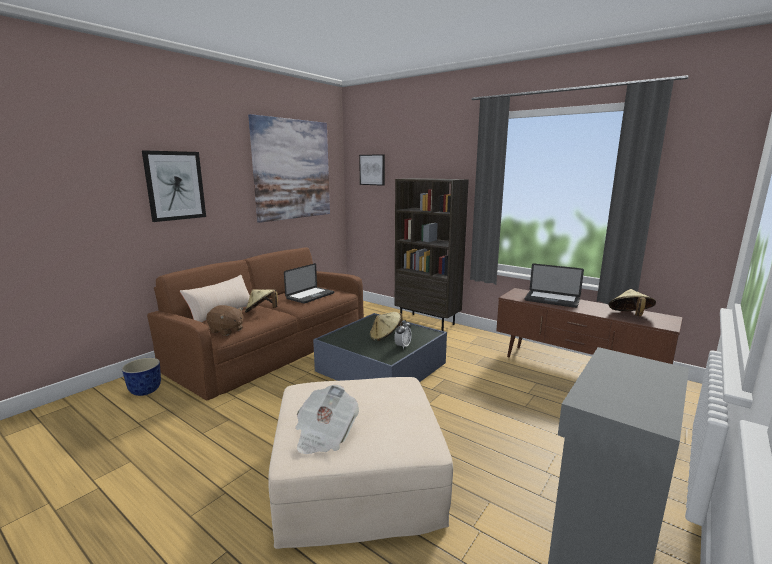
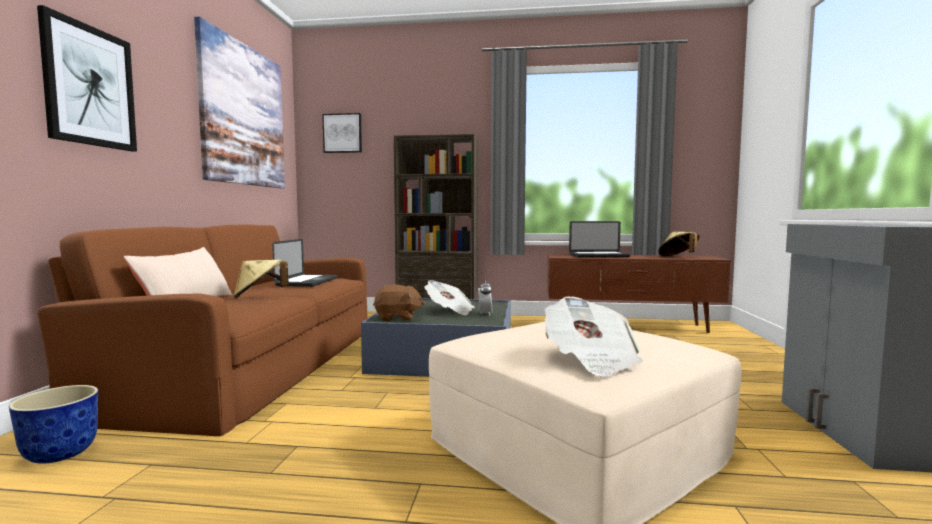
camera: 30 degrees left, 10 degrees down
brown plush toy [206,305,243,336] -> brown plush toy moved to [373,285,425,321]
beige hat [370,312,402,341] -> newspaper [424,280,475,315]

